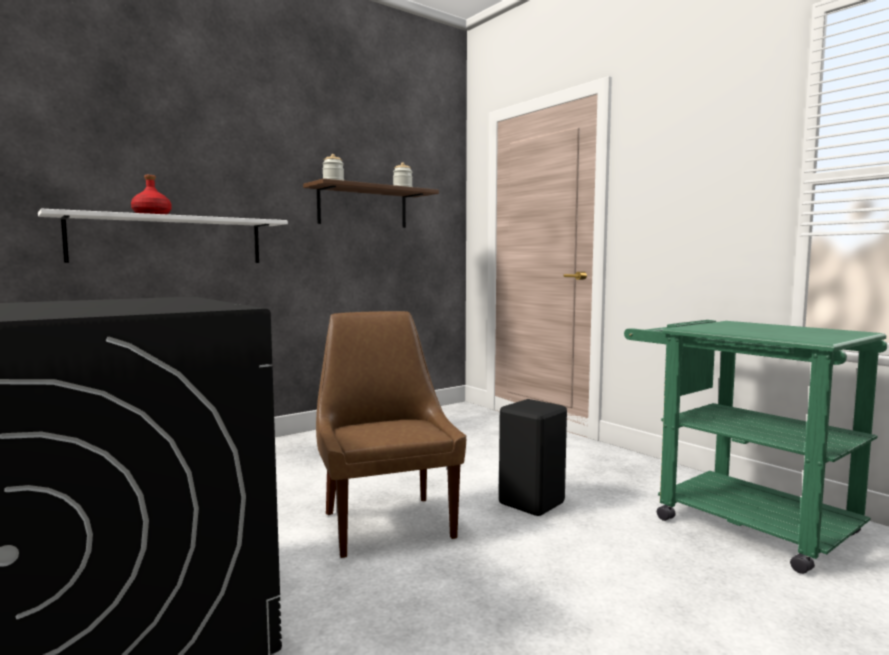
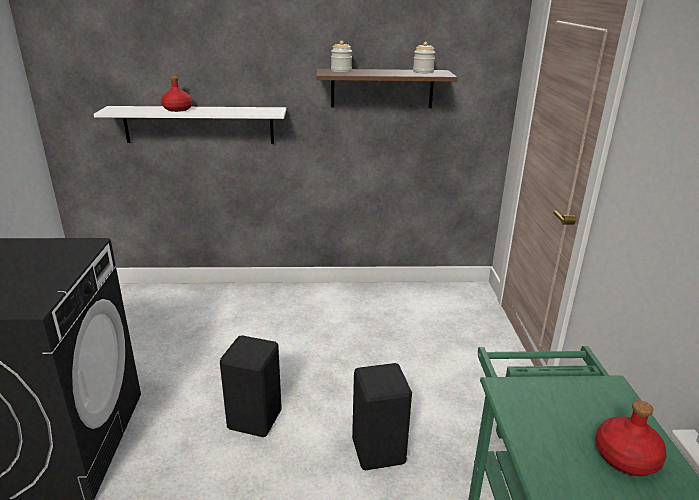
camera: 35 degrees right, 20 degrees up
brown chair [316,311,466,558] -> black stool [220,335,282,437]
none -> red bottle [595,400,667,476]

